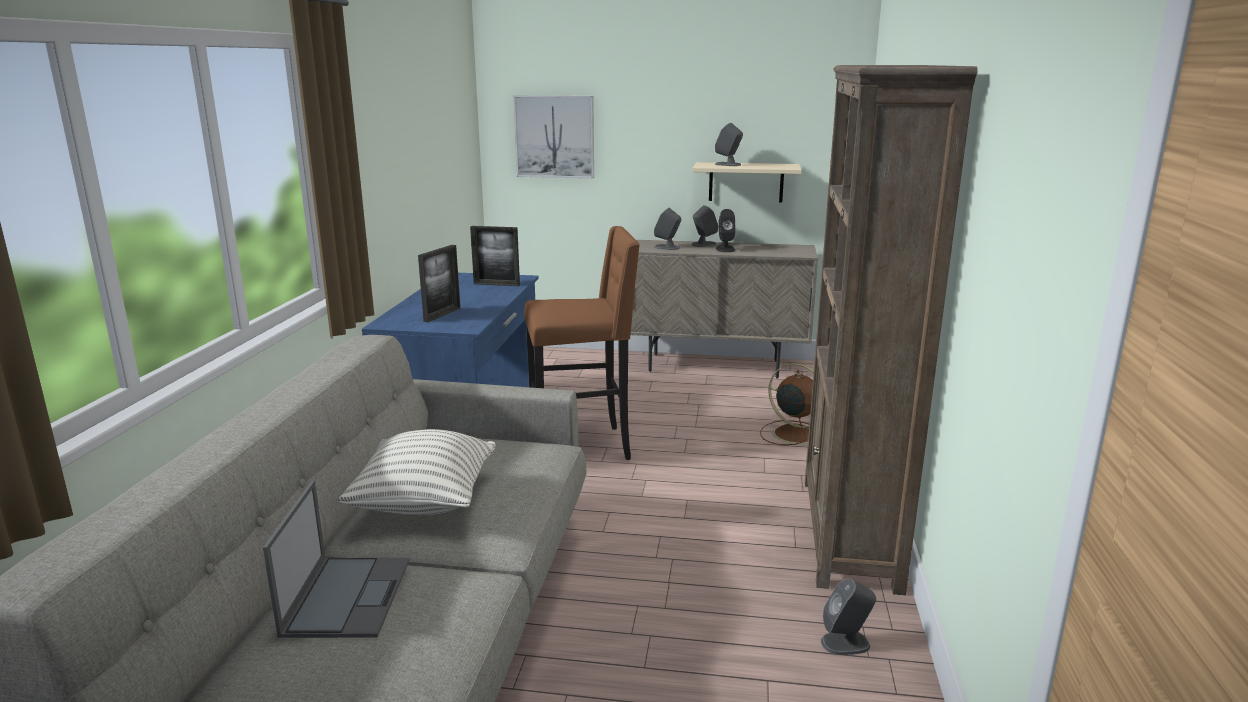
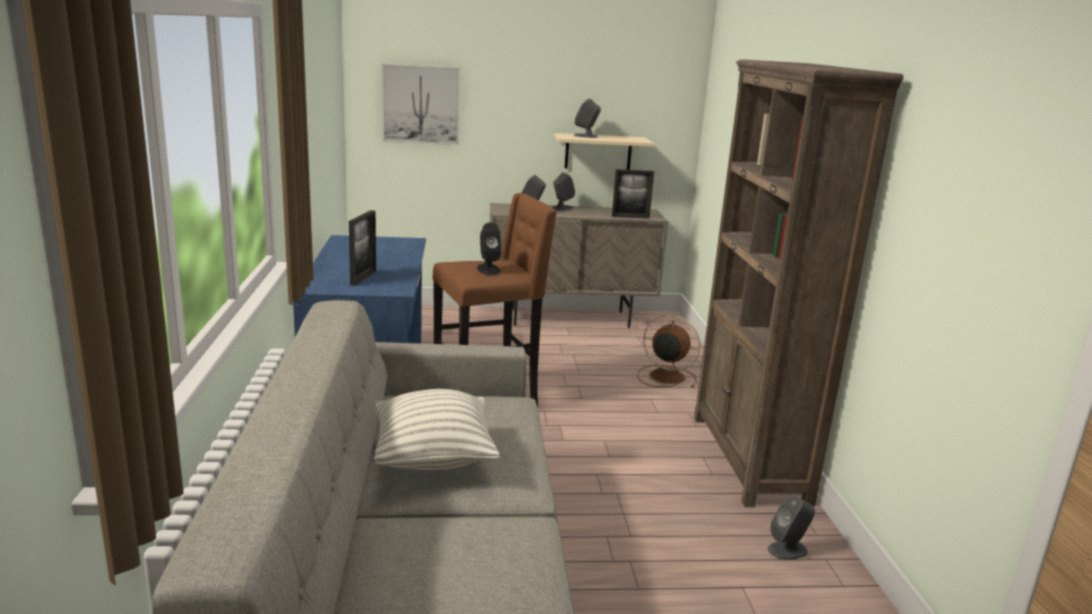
camera: 15 degrees left, 0 degrees up
laptop [263,481,410,638] -> none
picture frame [470,226,520,286] -> picture frame moved to [612,169,654,219]
black speaker [716,209,735,252] -> black speaker moved to [477,222,501,275]

